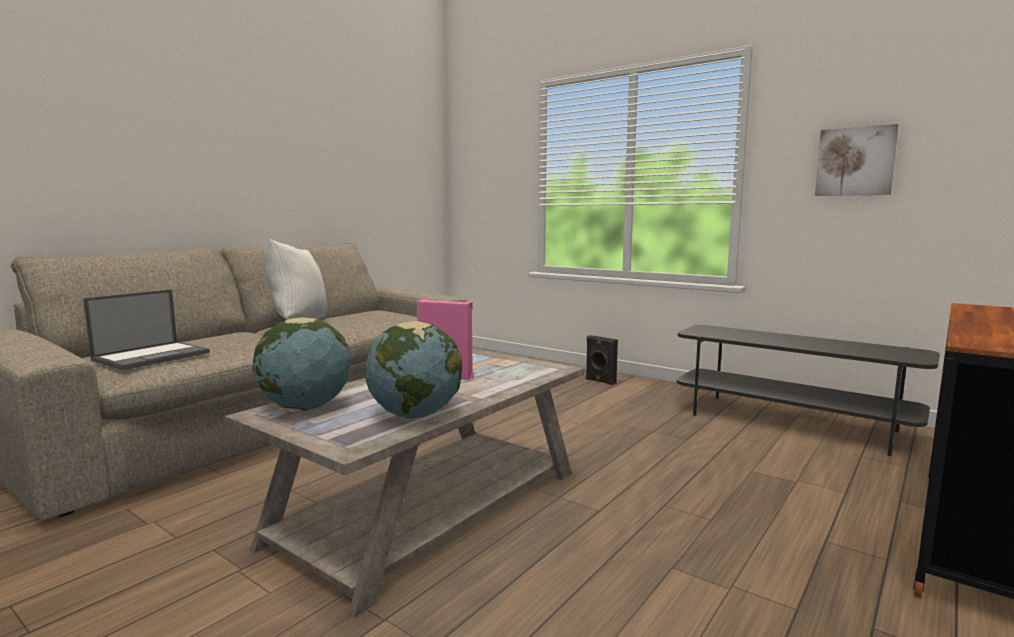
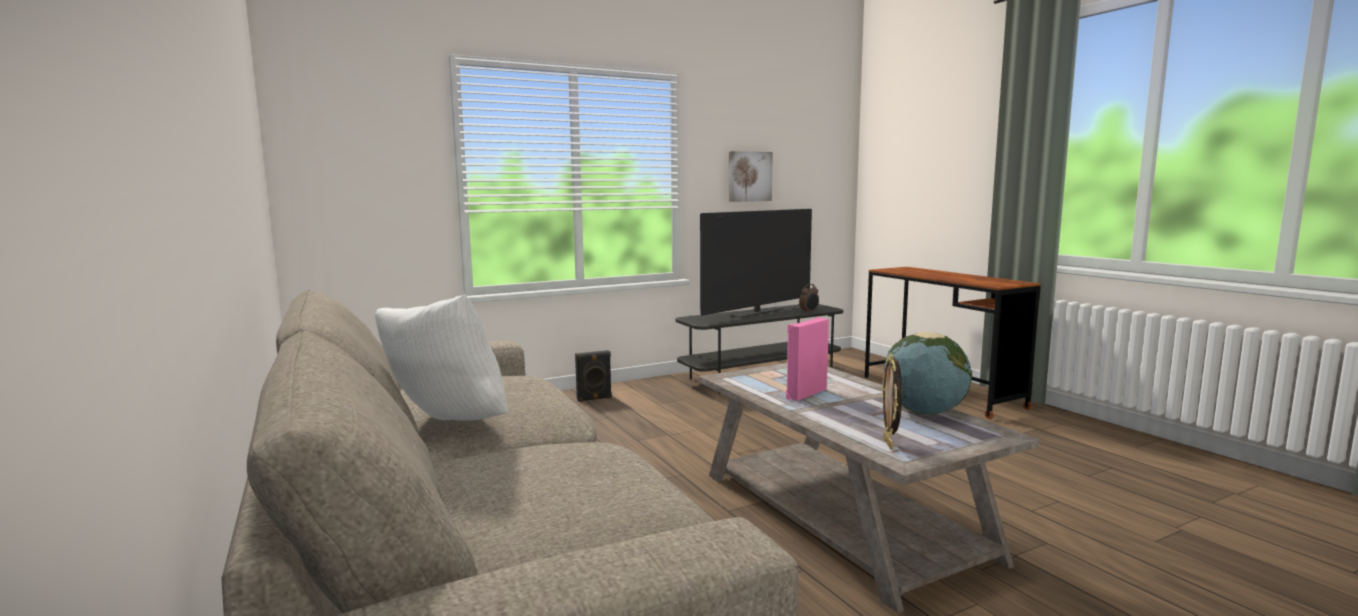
camera: 65 degrees left, 0 degrees up
laptop [83,289,210,370] -> none
globe [252,317,350,411] -> picture frame [882,354,902,450]
none -> television [700,209,812,318]
none -> alarm clock [799,284,819,314]

